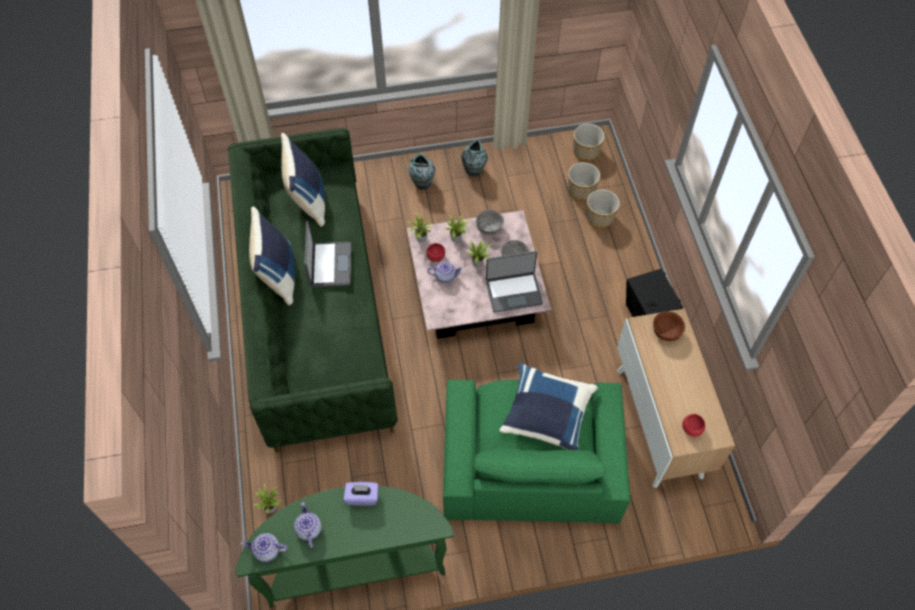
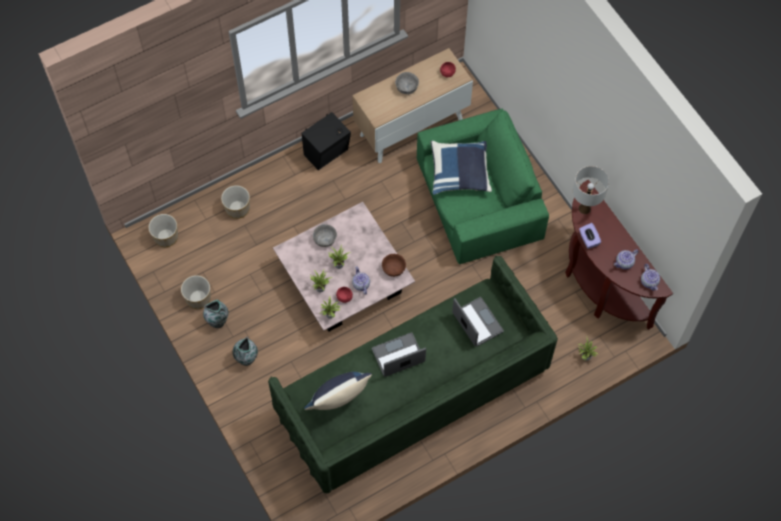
camera: 110 degrees left, 5 degrees up
green console table [236,486,454,608] -> brown console table [565,180,673,330]
blue pillow [249,206,295,306] -> none
grey bowl [476,210,504,235] -> grey bowl moved to [395,72,419,95]
laptop [486,251,543,313] -> laptop moved to [452,297,504,347]
planter [568,162,600,200] -> planter moved to [181,275,211,309]
brown bowl [653,311,685,341] -> brown bowl moved to [382,254,406,277]
none -> white table lamp [573,166,609,214]

